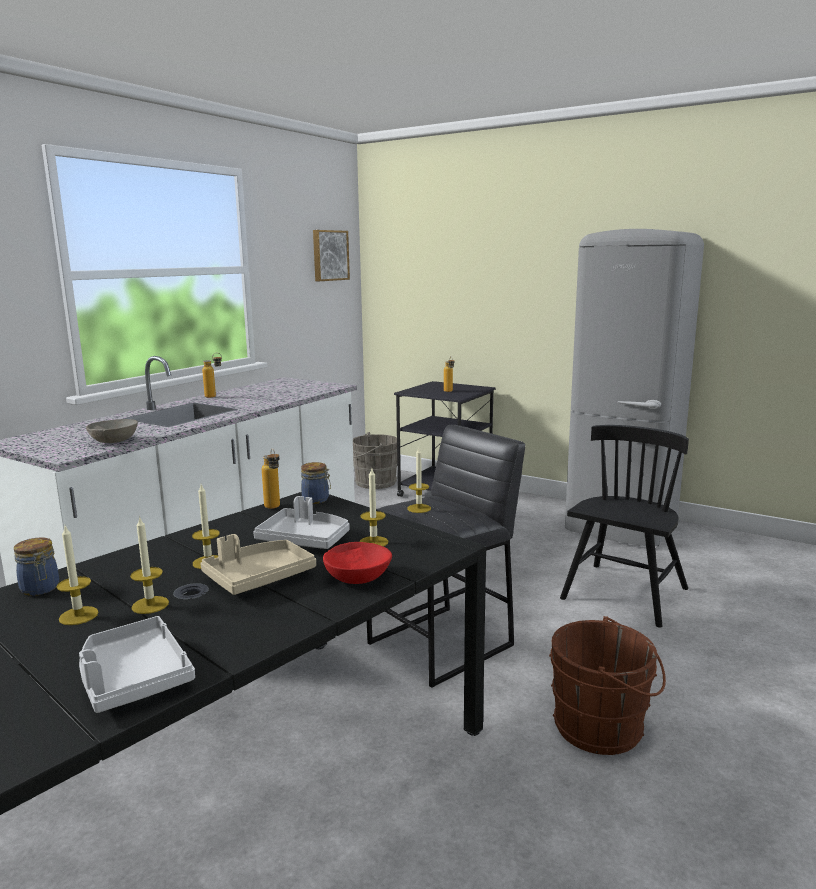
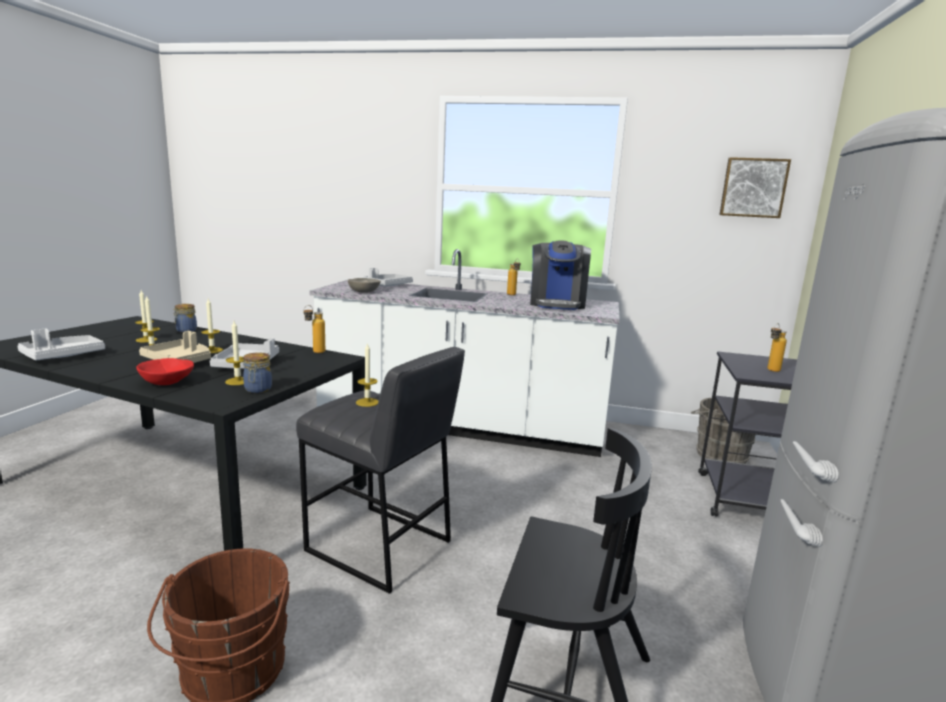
camera: 70 degrees right, 0 degrees up
jar [301,462,331,504] -> jar moved to [243,352,272,393]
none -> grey tray [364,268,413,286]
none -> coffee machine [530,240,591,310]

